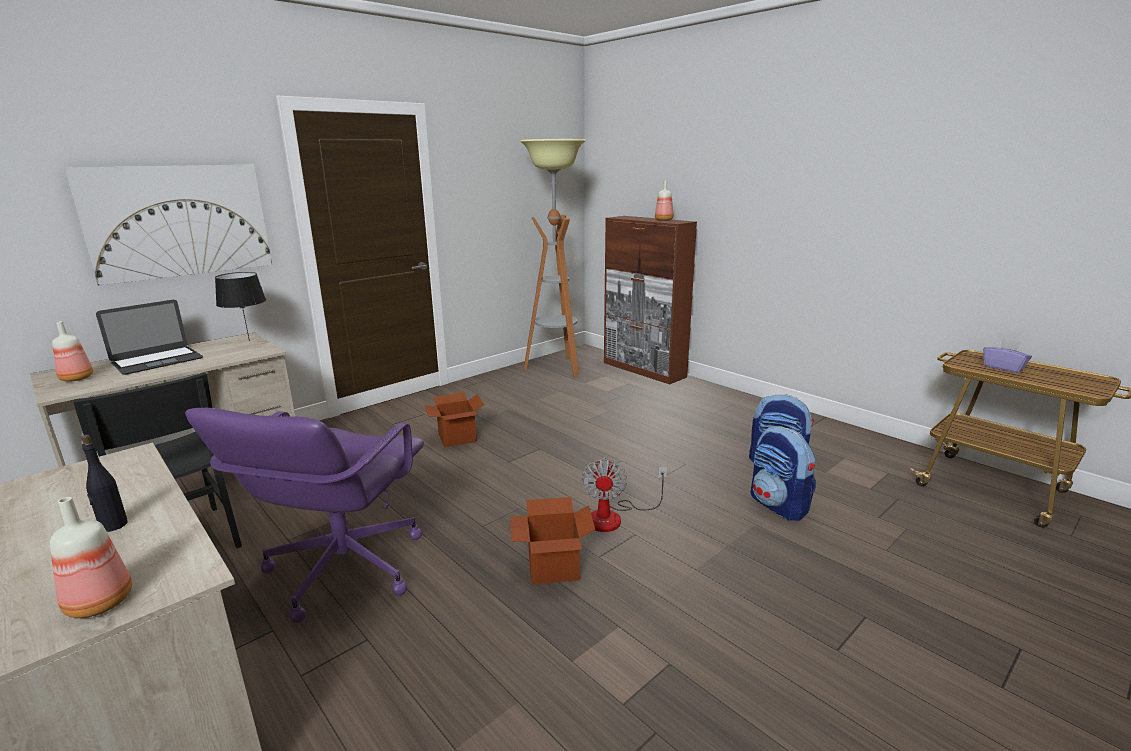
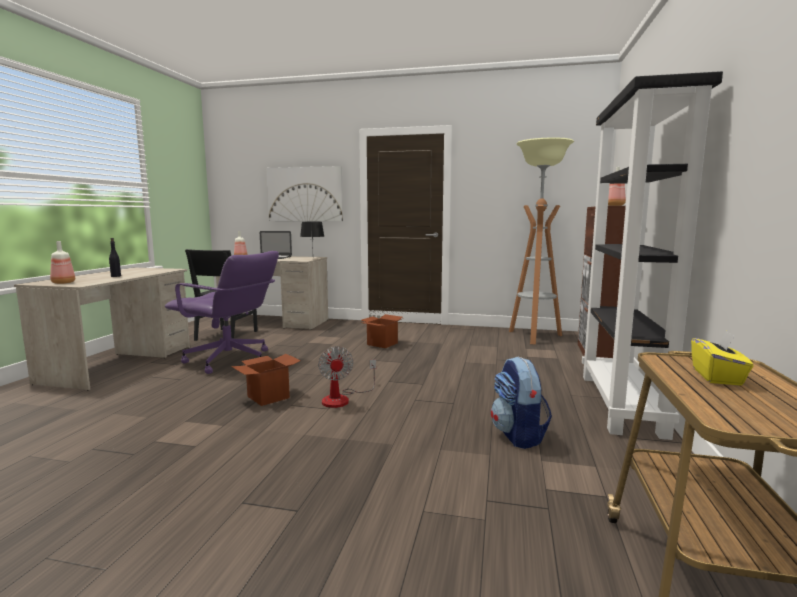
camera: 55 degrees right, 10 degrees down
purple office chair [185,408,424,623] -> purple office chair turned 135 degrees counterclockwise [165,251,279,374]
fan [581,457,667,532] -> fan turned 75 degrees counterclockwise [318,346,376,408]
backpack [751,426,816,521] -> none
purple tissue box [983,338,1032,373] -> yellow tissue box [691,331,754,386]
none -> black bookcase [582,71,723,440]

